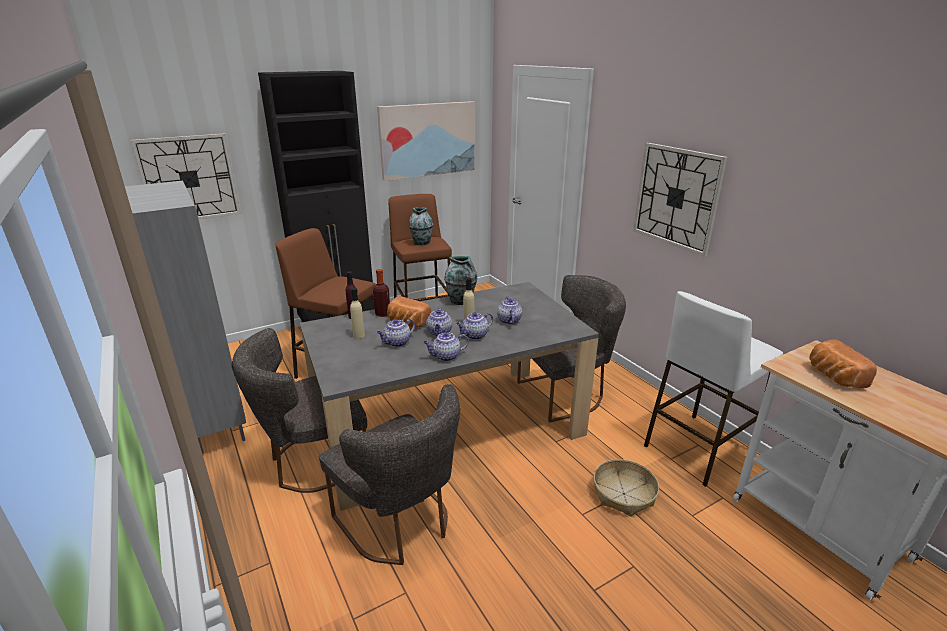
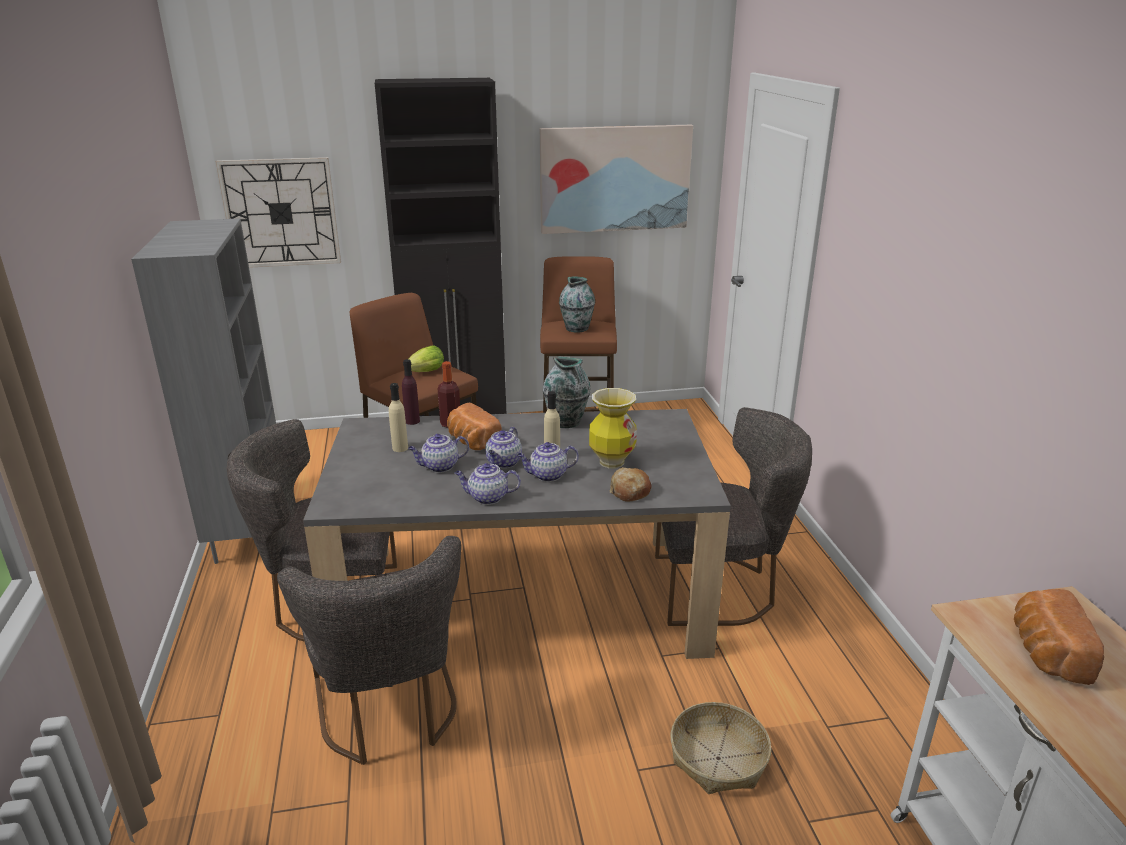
camera: 20 degrees right, 0 degrees up
teapot [497,296,522,325] -> vase [589,388,637,469]
wall clock [633,143,728,257] -> none
white stool [644,291,783,487] -> none
none -> lettuce [409,345,444,372]
none -> bread [610,467,652,502]

